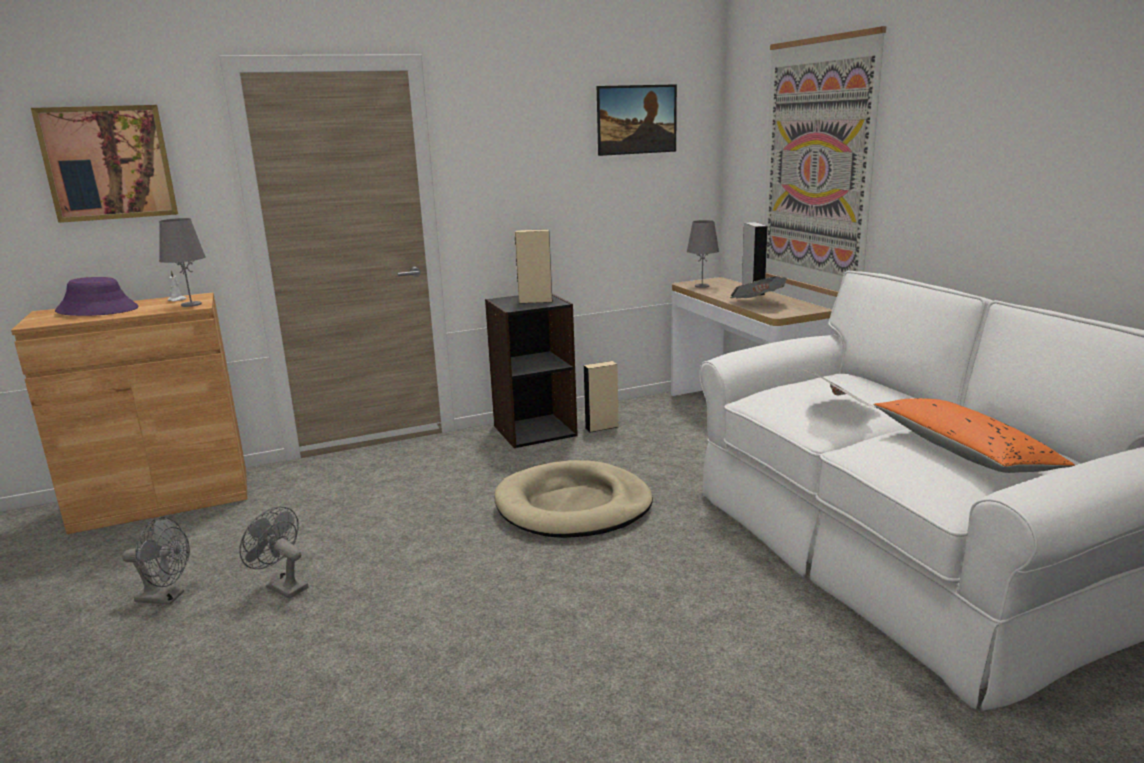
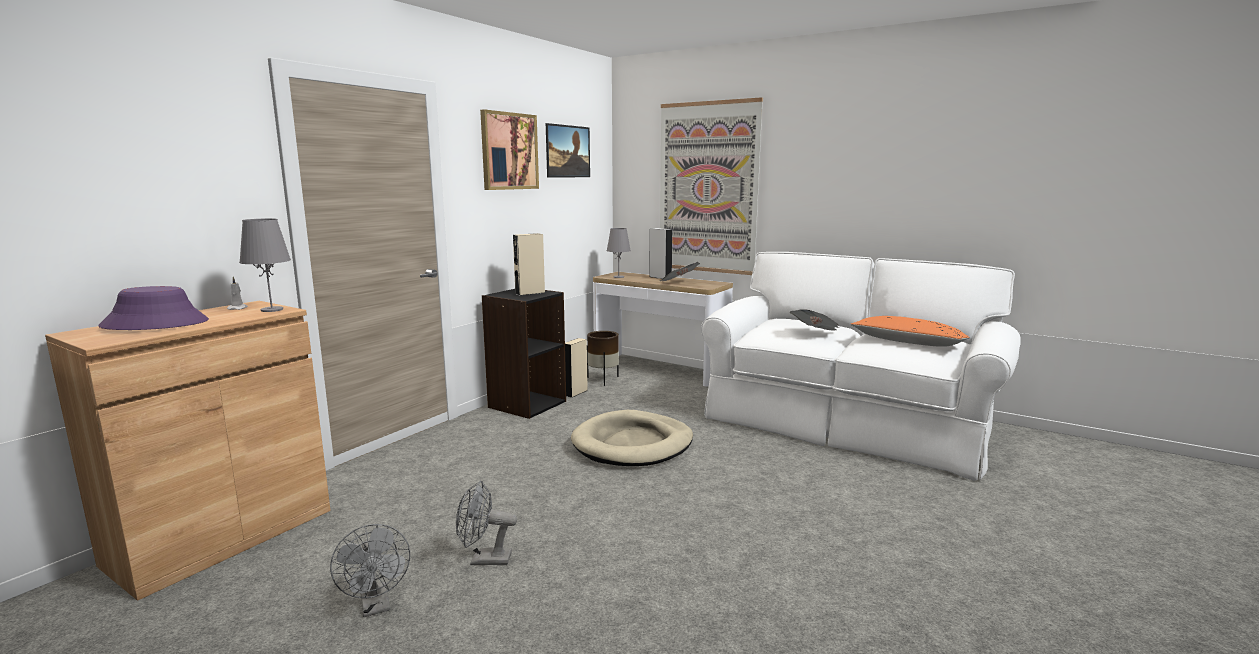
camera: 35 degrees left, 5 degrees down
picture [31,105,178,223] -> picture moved to [480,109,539,190]
grey fan [122,517,190,604] -> grey fan turned 90 degrees clockwise [330,524,410,617]
none -> brown planter [587,331,619,386]

